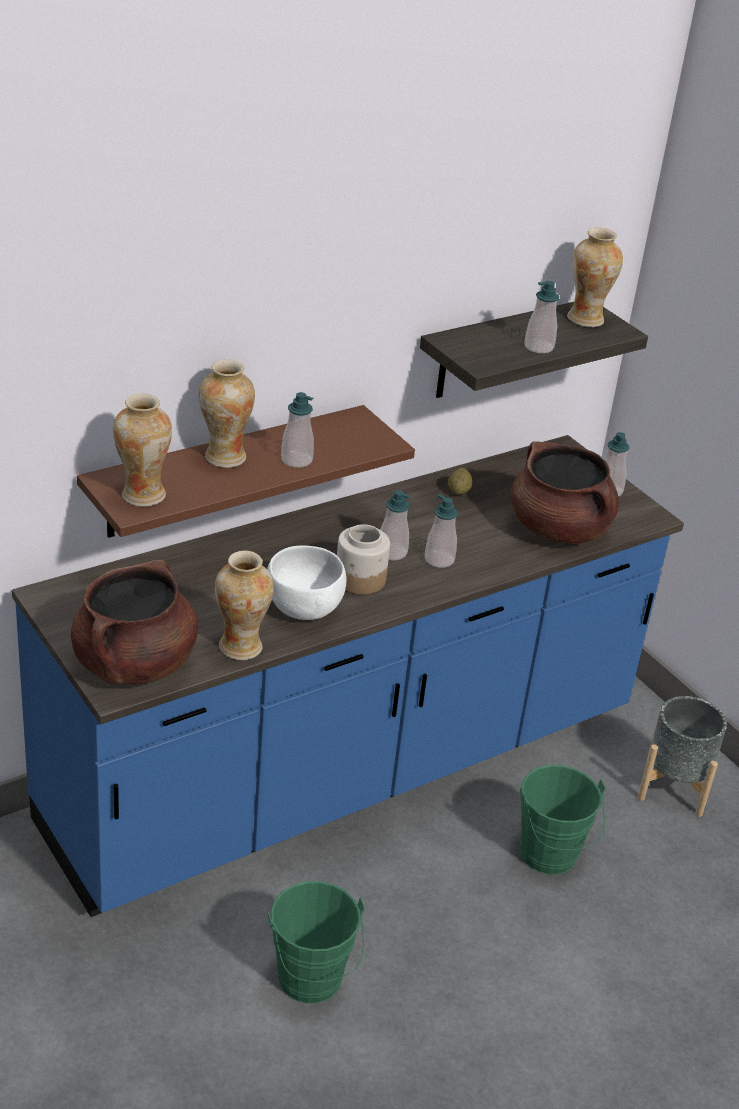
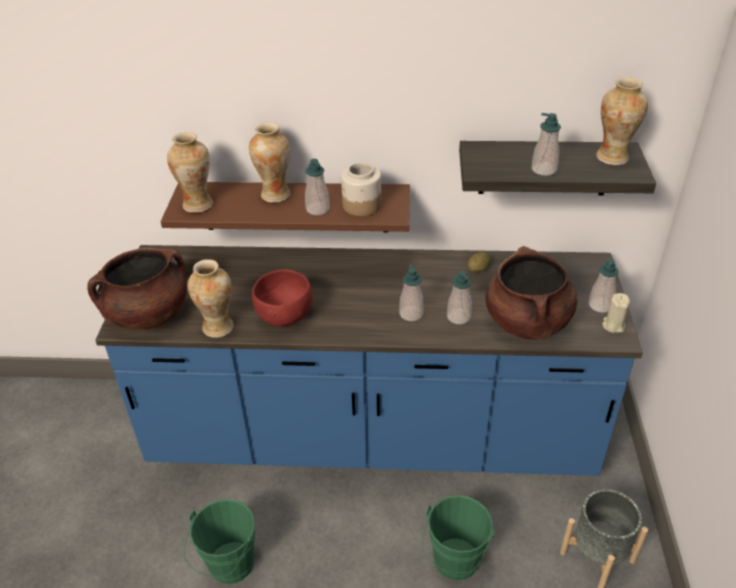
camera: 40 degrees right, 5 degrees up
white bowl [267,546,347,620] -> red bowl [252,270,313,326]
jar [337,524,390,595] -> jar moved to [341,163,381,216]
soap dispenser [380,490,411,560] -> soap dispenser moved to [447,271,472,325]
none -> beige candle [602,293,630,333]

